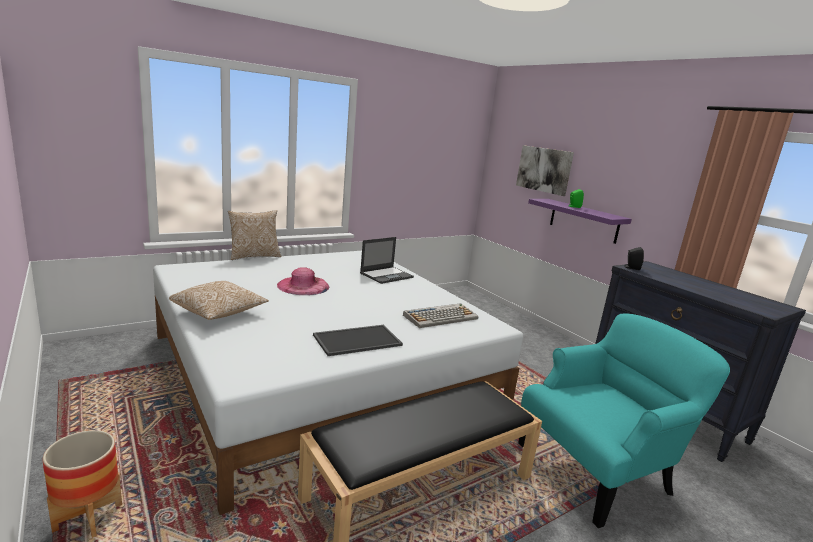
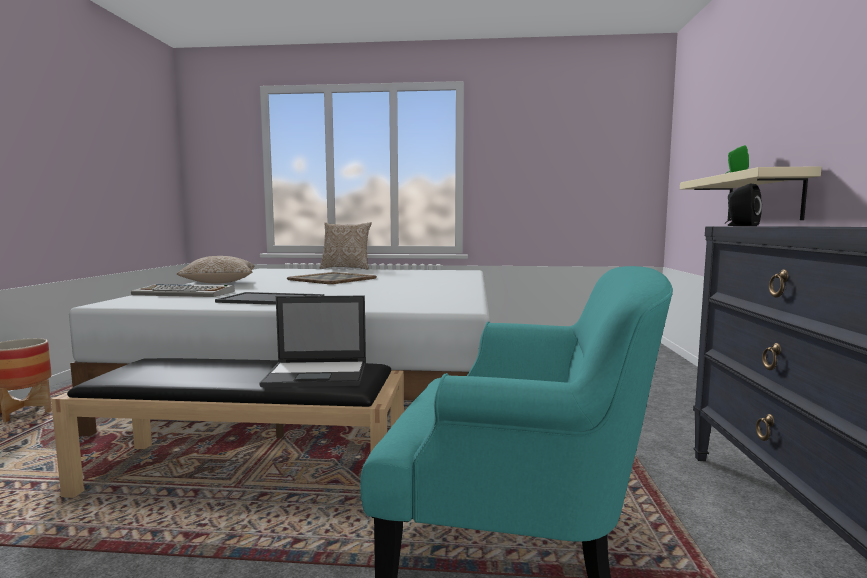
camera: 40 degrees right, 10 degrees down
pink hat [277,267,329,295] -> tray [287,272,377,284]
laptop [360,237,414,284] -> laptop moved to [260,296,366,387]
keyboard [403,303,478,328] -> keyboard moved to [131,284,235,297]
picture [516,145,574,196] -> none
purple shelf [528,199,632,244] -> beige shelf [680,166,822,220]

